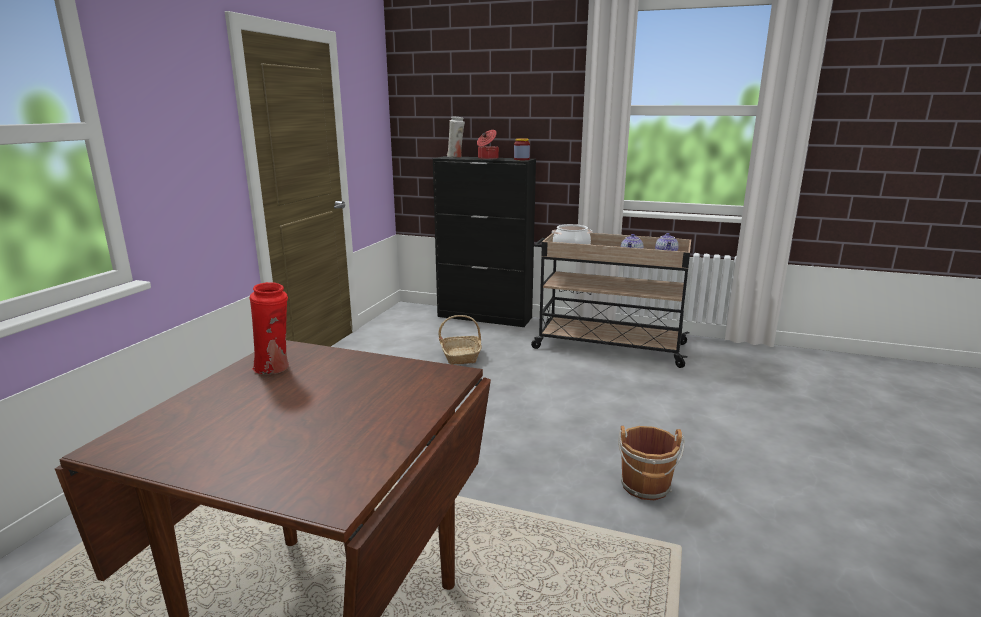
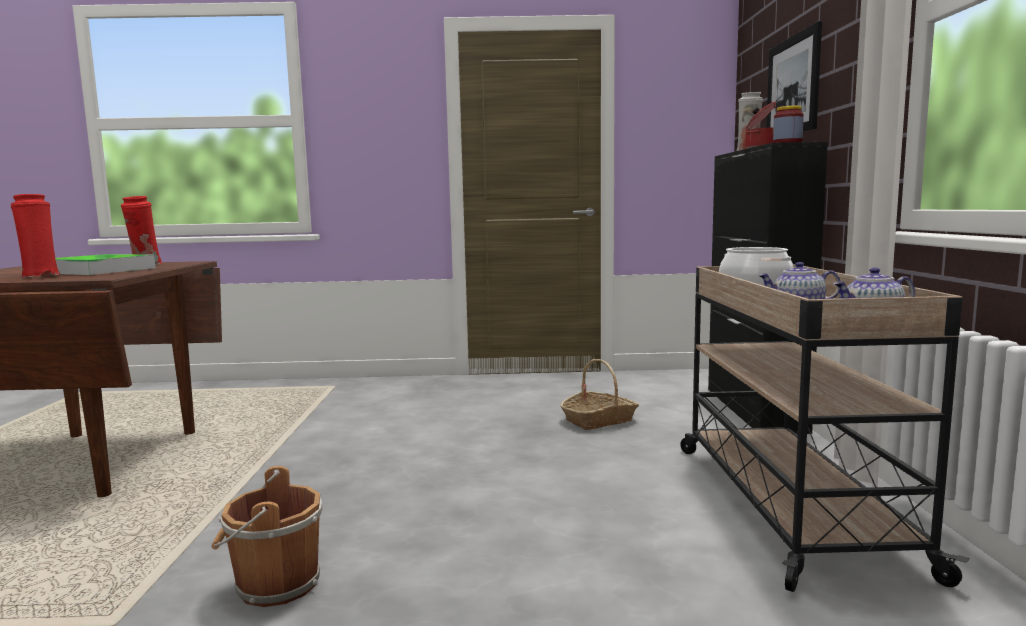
camera: 70 degrees right, 10 degrees down
none -> red vase [11,194,60,278]
none -> tray [55,254,156,275]
none -> picture [766,21,822,132]

